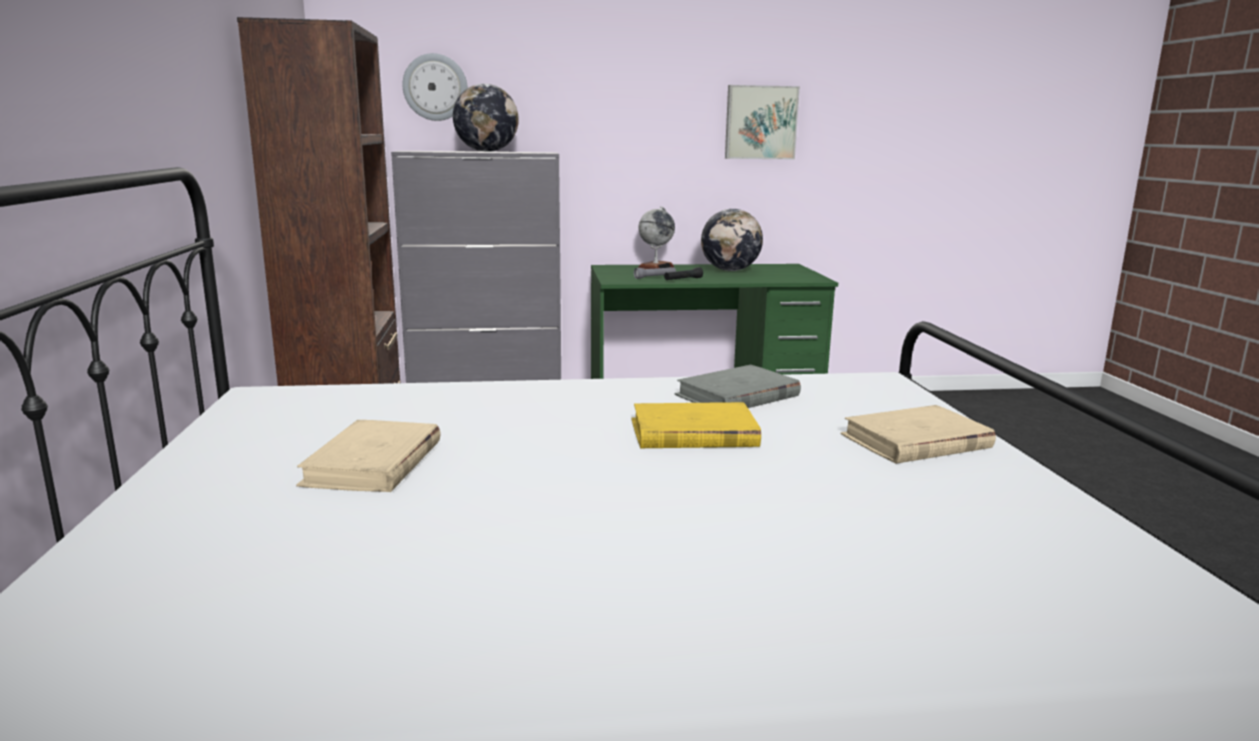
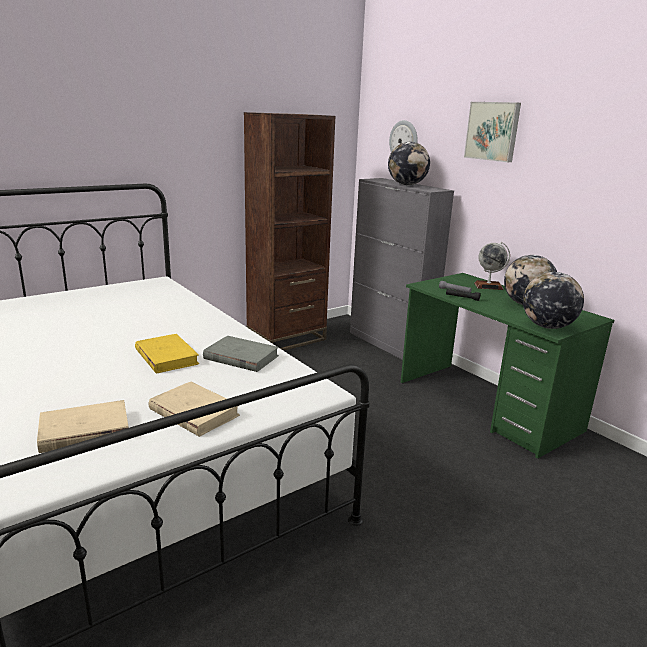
camera: 60 degrees right, 5 degrees up
beige book [296,420,441,492] -> beige book moved to [37,400,129,453]
picture [725,85,800,159] -> picture moved to [464,102,521,162]
none -> globe [523,272,584,329]

